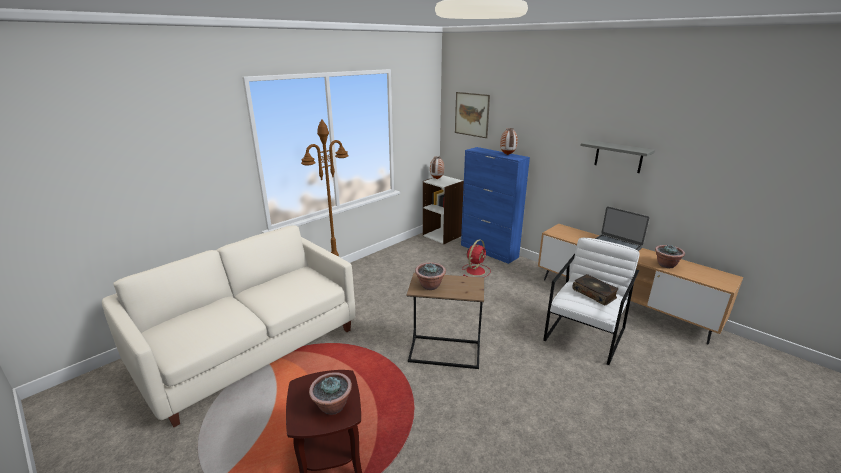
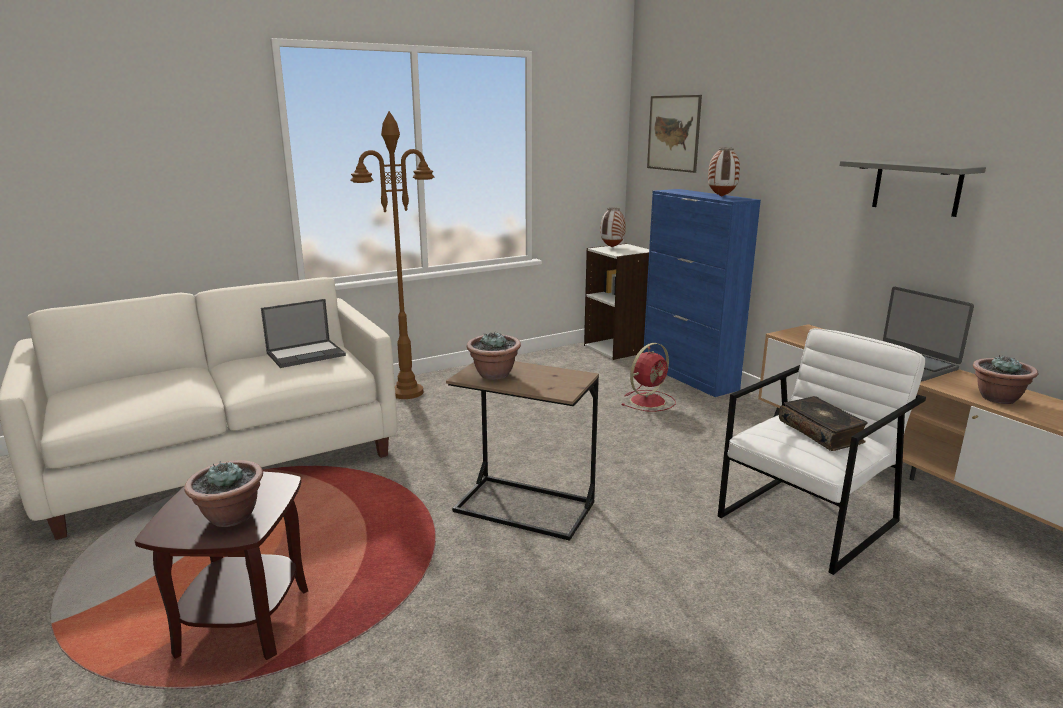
camera: 15 degrees right, 5 degrees down
none -> laptop [261,299,346,368]

